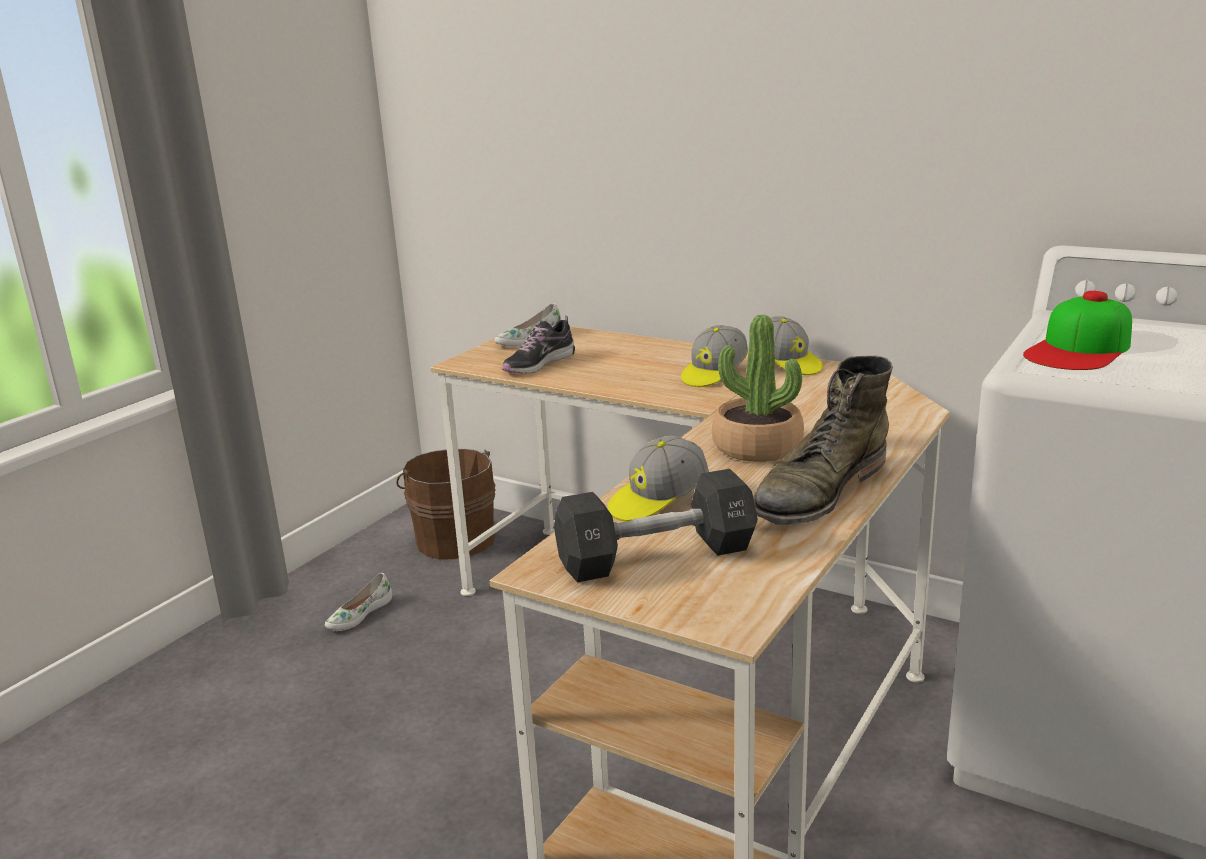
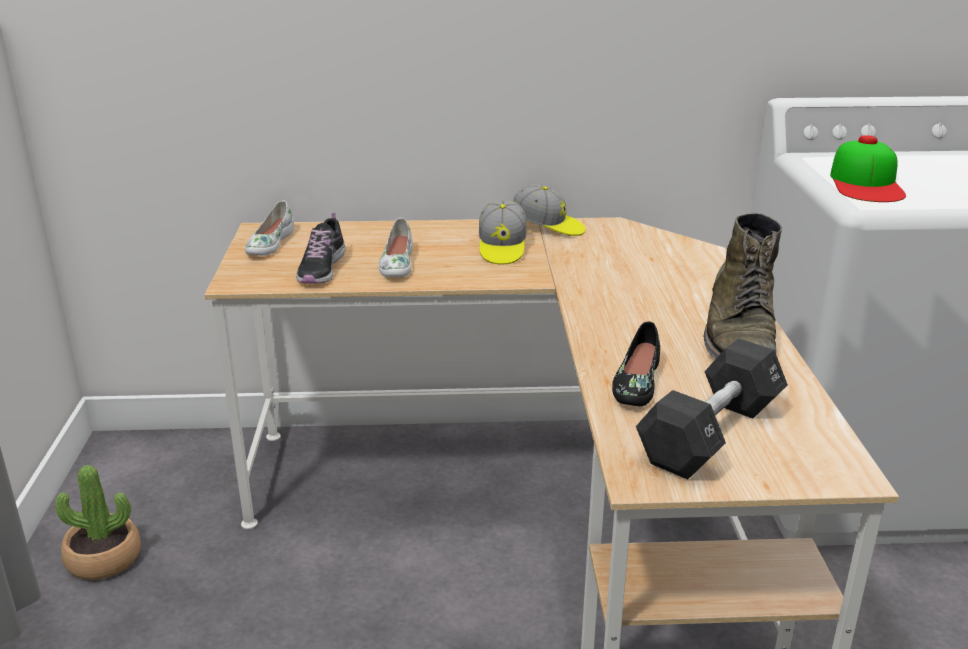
camera: 35 degrees left, 5 degrees up
white shoe [325,573,392,631] -> white shoe moved to [379,218,413,277]
brown bucket [397,449,495,560] -> none
cap [608,436,709,522] -> black shoe [612,322,660,406]
potted plant [712,315,804,462] -> potted plant moved to [55,465,141,580]

